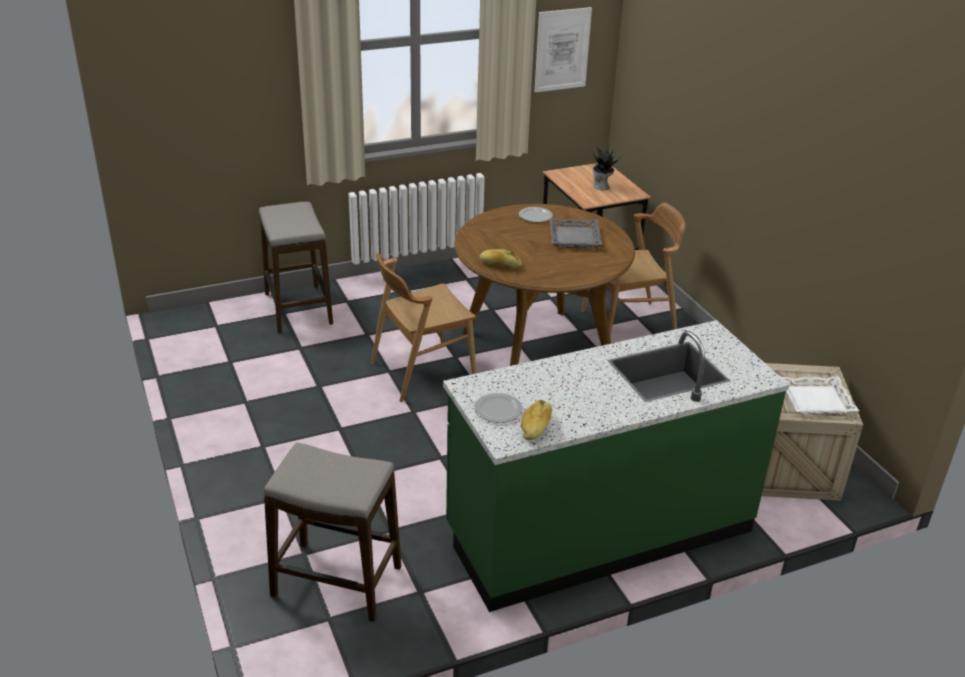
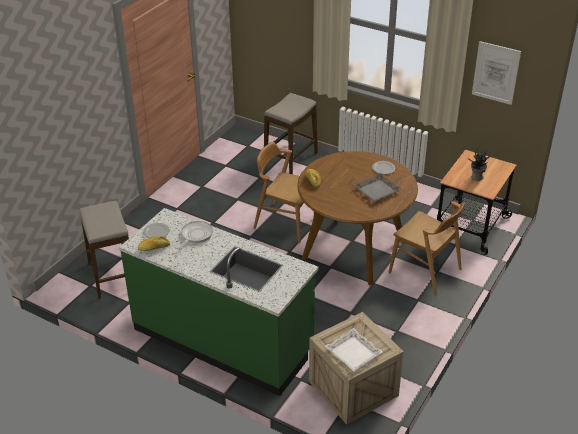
camera: 55 degrees right, 5 degrees up
none -> frying pan [177,221,213,250]

